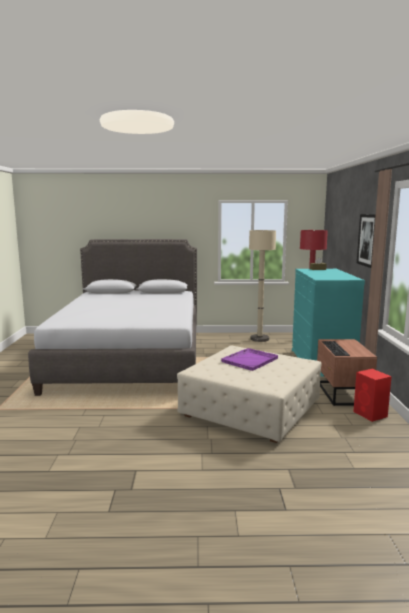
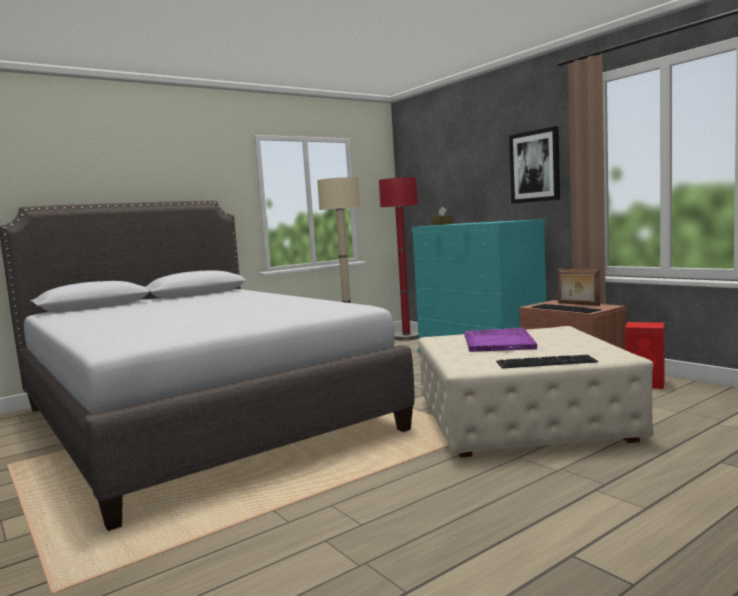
camera: 35 degrees left, 5 degrees down
none -> keyboard [496,355,598,368]
none -> picture frame [557,269,600,306]

